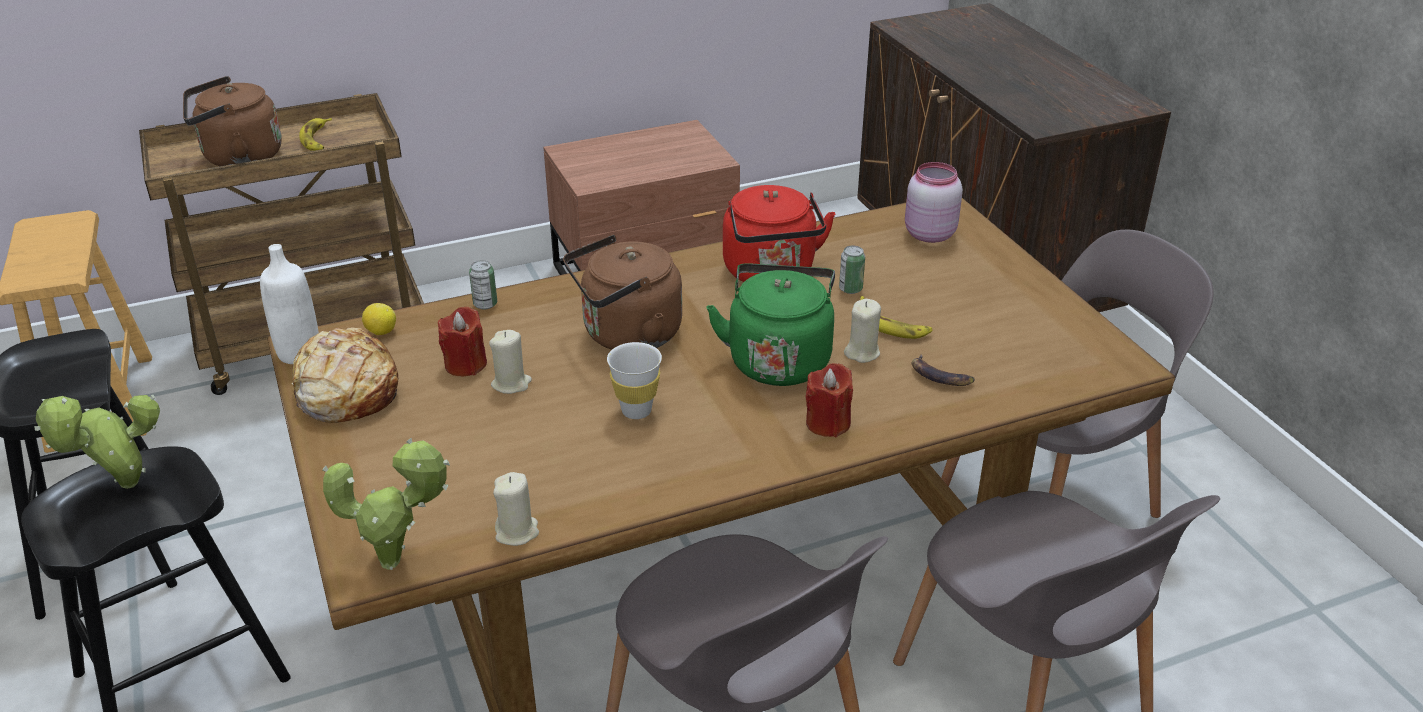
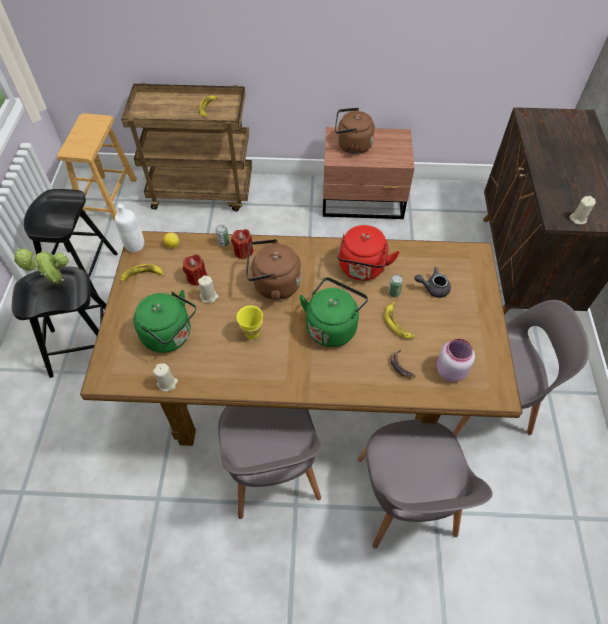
camera: 25 degrees right, 20 degrees up
brown kettle [183,76,282,166] -> brown kettle moved to [335,107,375,154]
bread [292,327,399,423] -> banana [121,264,165,282]
potted plant [322,438,450,570] -> none
white cup [607,342,662,419] -> yellow cup [237,306,263,339]
red candle [805,363,853,437] -> red candle moved to [231,229,254,259]
beige candle [844,299,881,363] -> beige candle moved to [570,196,596,225]
pink jar [905,162,963,243] -> pink jar moved to [437,339,475,382]
none -> green kettle [133,290,196,353]
none -> grey teapot [415,267,451,298]

